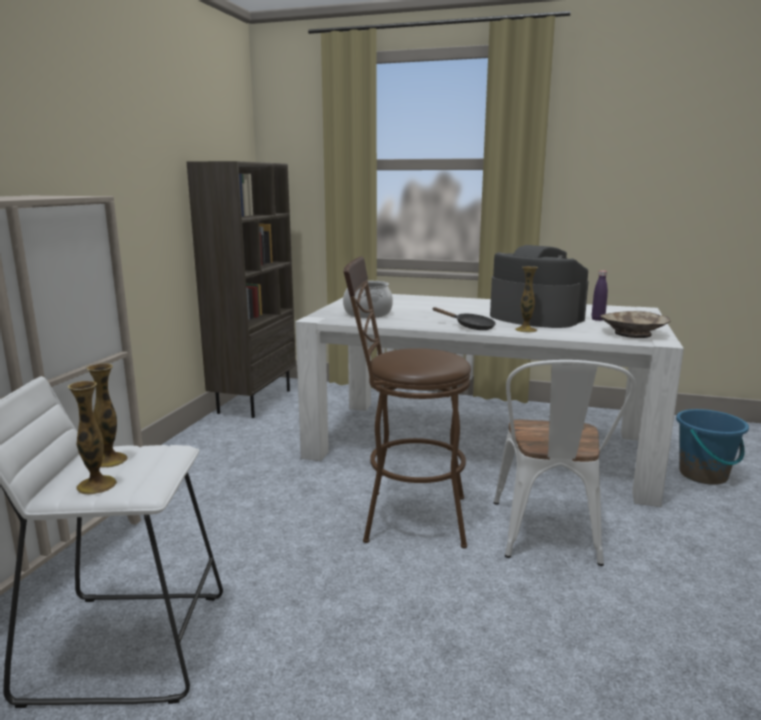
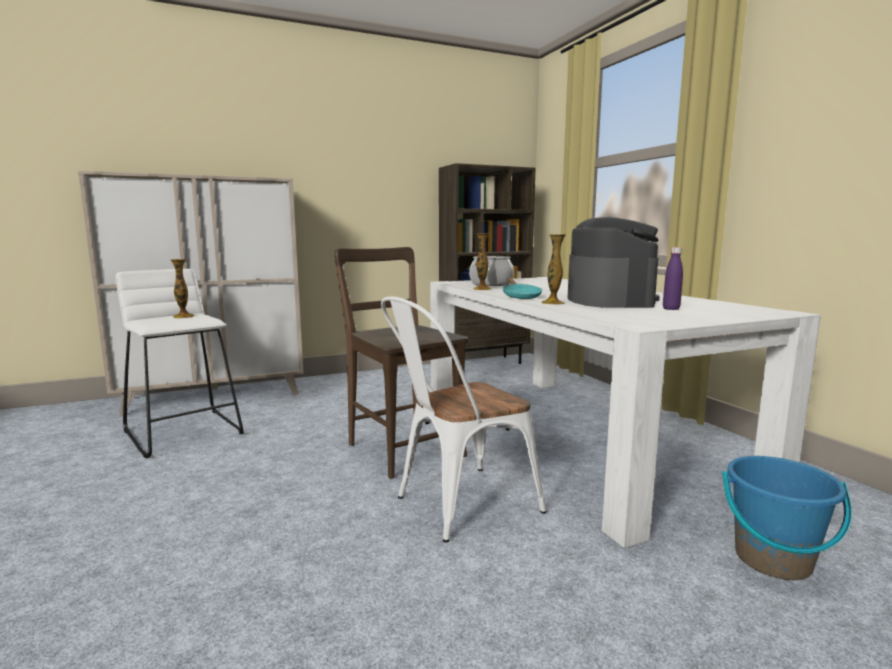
camera: 50 degrees right, 5 degrees down
vase [67,381,117,495] -> vase moved to [473,233,492,290]
brown stool [343,256,471,548] -> brown chair [334,247,468,479]
black frying pan [433,307,496,330] -> turquoise frying pan [503,277,542,299]
beige bowl [601,311,670,338] -> none

